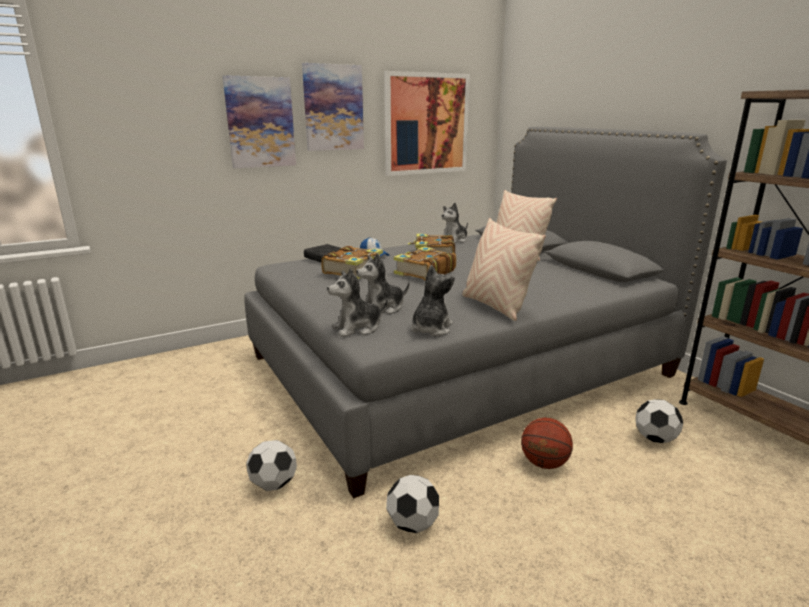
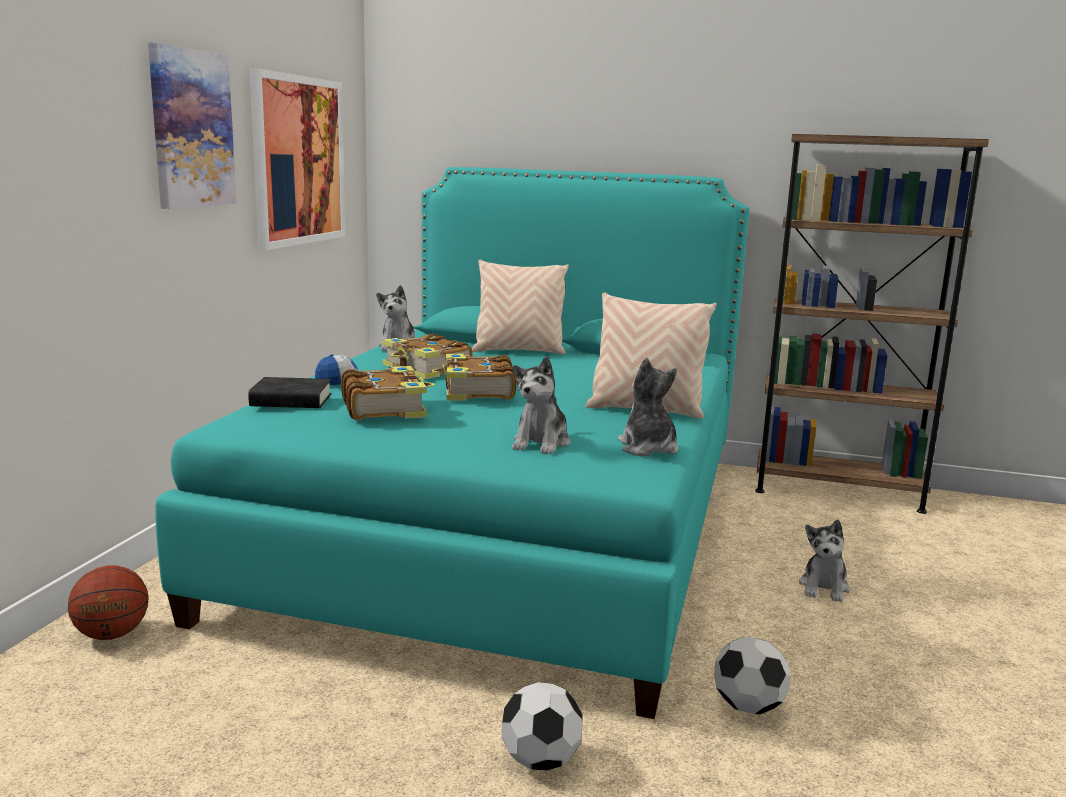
camera: 45 degrees left, 5 degrees down
picture [223,75,296,169] -> none
grey bed [244,127,727,499] -> turquoise bed [155,167,750,719]
plush toy [327,268,388,337] -> plush toy moved to [799,520,850,602]
basketball [521,418,573,469] -> basketball moved to [68,566,149,640]
football [635,399,683,443] -> none

